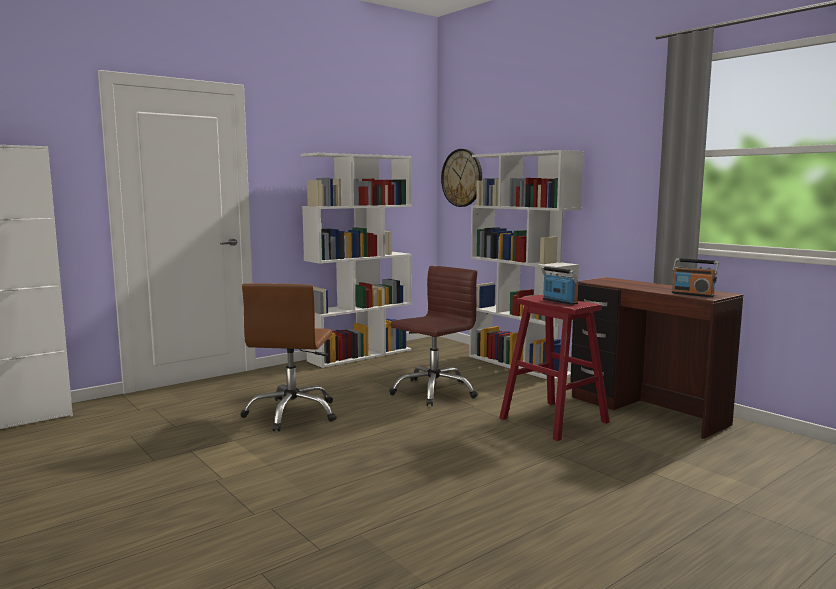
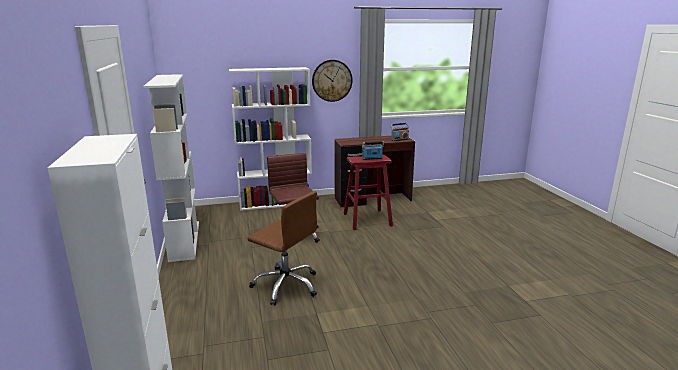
camera: 65 degrees left, 10 degrees up
wall clock [441,149,482,207] -> wall clock moved to [312,60,353,102]

